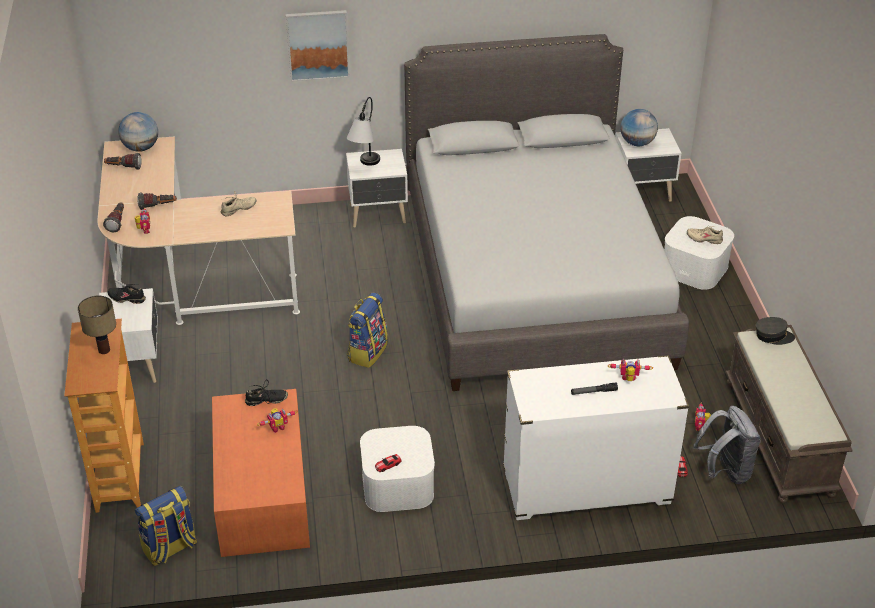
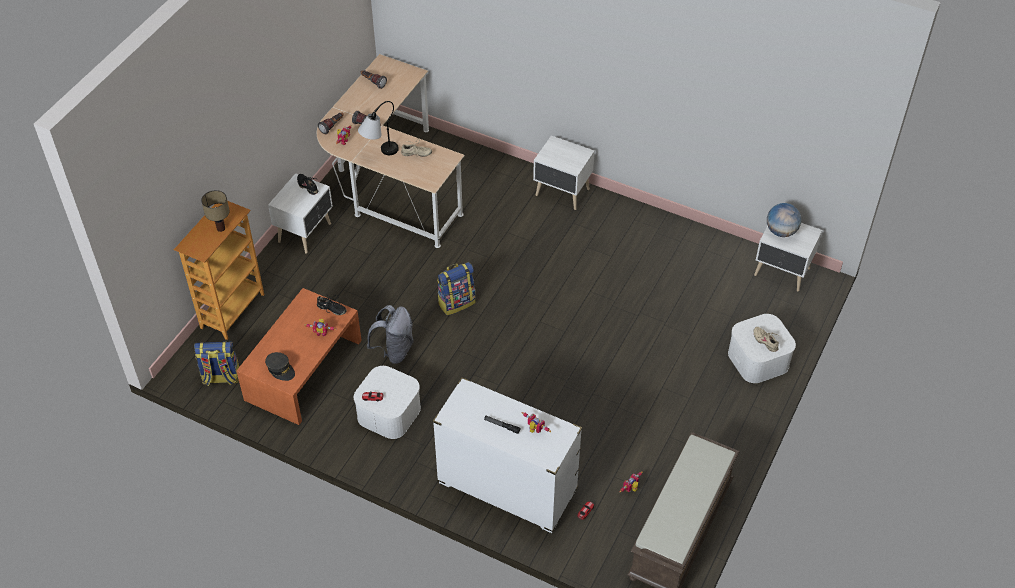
camera: 35 degrees right, 10 degrees up
globe [118,112,158,152] -> none
picture [286,10,350,82] -> none
table lamp [347,97,380,166] -> table lamp moved to [358,101,399,155]
grey bed [404,34,689,391] -> none
grey backpack [693,406,760,484] -> grey backpack moved to [367,305,414,364]
grey cap [756,317,795,345] -> grey cap moved to [265,352,295,381]

